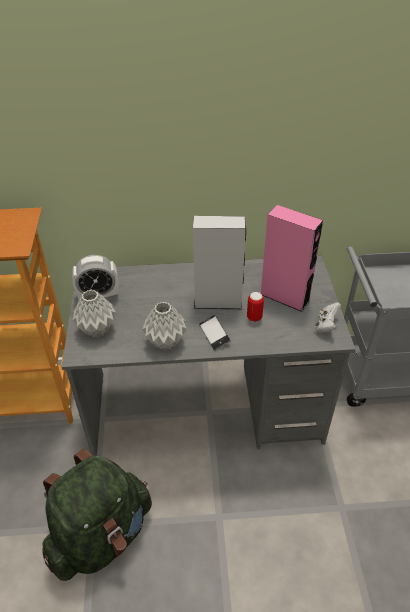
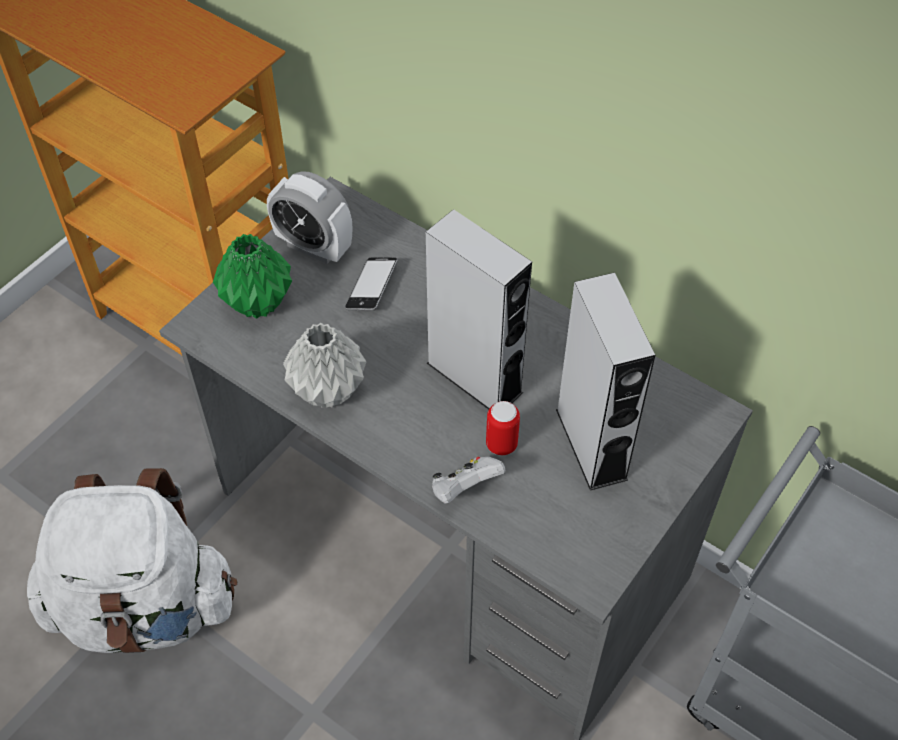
camera: 40 degrees right, 10 degrees up
green backpack [42,449,152,581] -> white backpack [27,468,237,653]
grey vase [73,290,116,337] -> green vase [213,234,292,319]
phone [199,315,231,350] -> phone moved to [345,257,398,311]
pink speaker [261,205,323,312] -> grey speaker [556,272,655,491]
white game controller [315,302,341,333] -> white game controller moved to [432,457,505,504]

